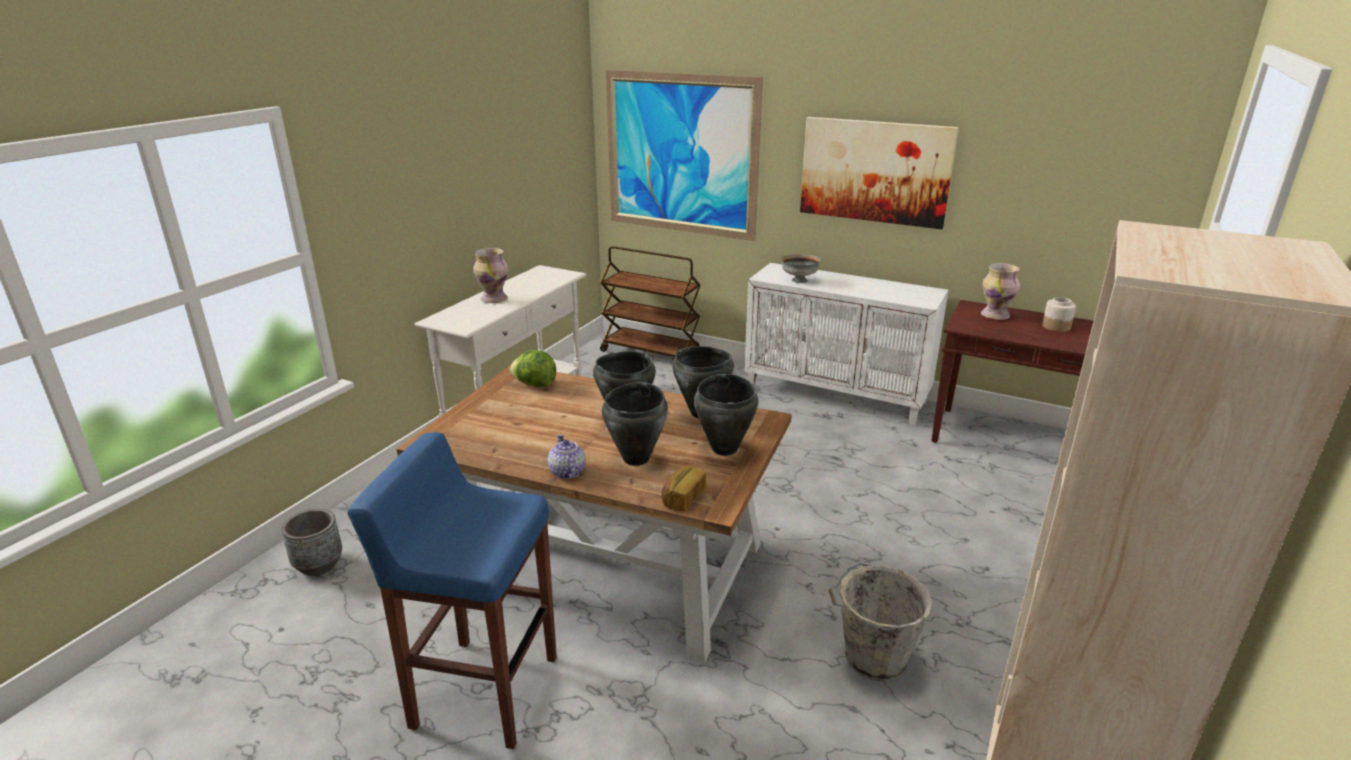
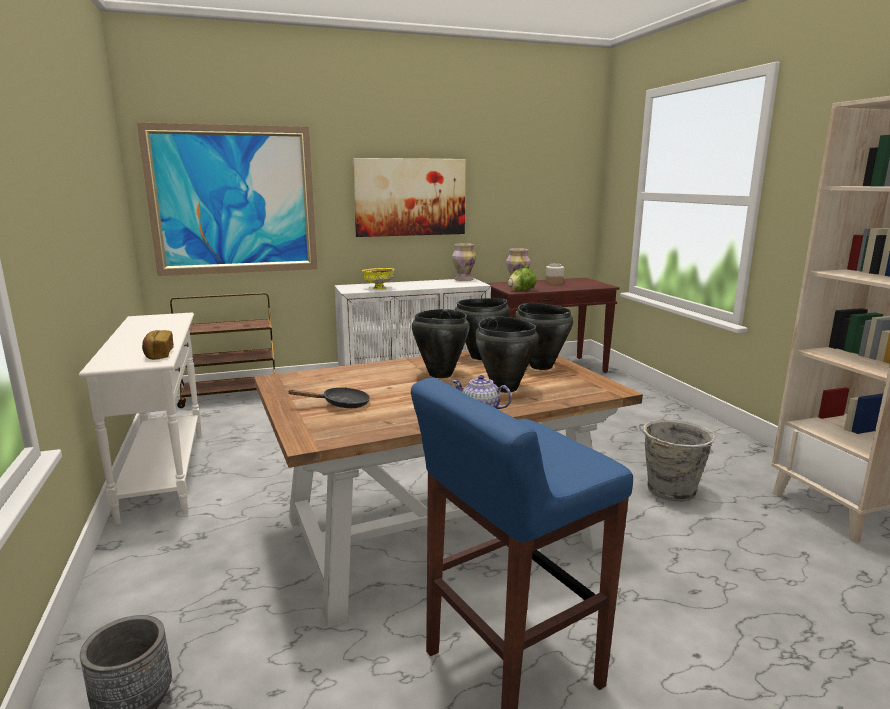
camera: 45 degrees left, 10 degrees down
vase [473,248,509,303] -> vase moved to [452,243,476,281]
lettuce [510,350,556,387] -> lettuce moved to [508,268,537,291]
bread [661,465,706,512] -> bread moved to [142,330,174,360]
grey bowl [781,254,821,283] -> yellow bowl [362,268,395,289]
none -> black frying pan [287,387,370,408]

